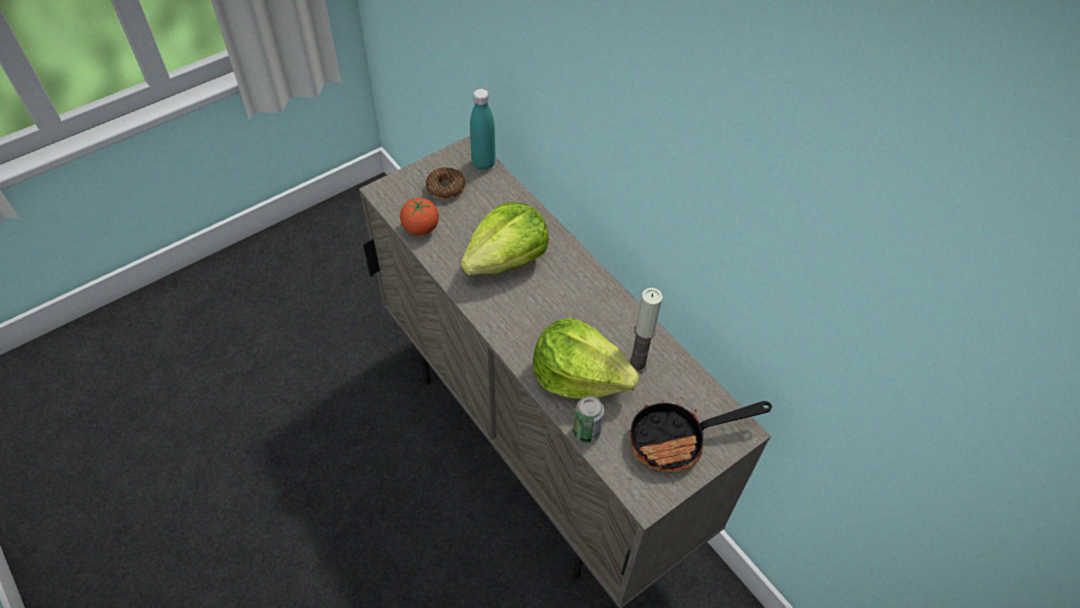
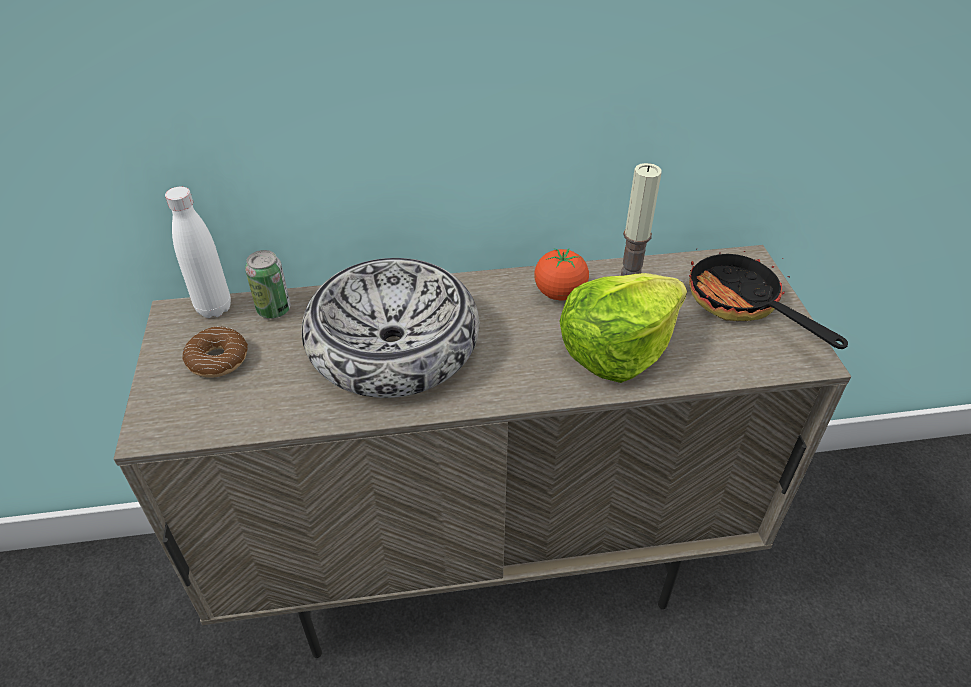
camera: 60 degrees left, 10 degrees down
tomato [400,198,439,235] -> tomato moved to [534,248,589,301]
lettuce [461,202,549,275] -> bowl [301,258,479,398]
turquoise bottle [470,89,496,170] -> white bottle [165,187,231,318]
can [573,396,604,443] -> can moved to [245,250,291,319]
frying pan [630,397,772,472] -> frying pan turned 135 degrees clockwise [689,249,848,349]

